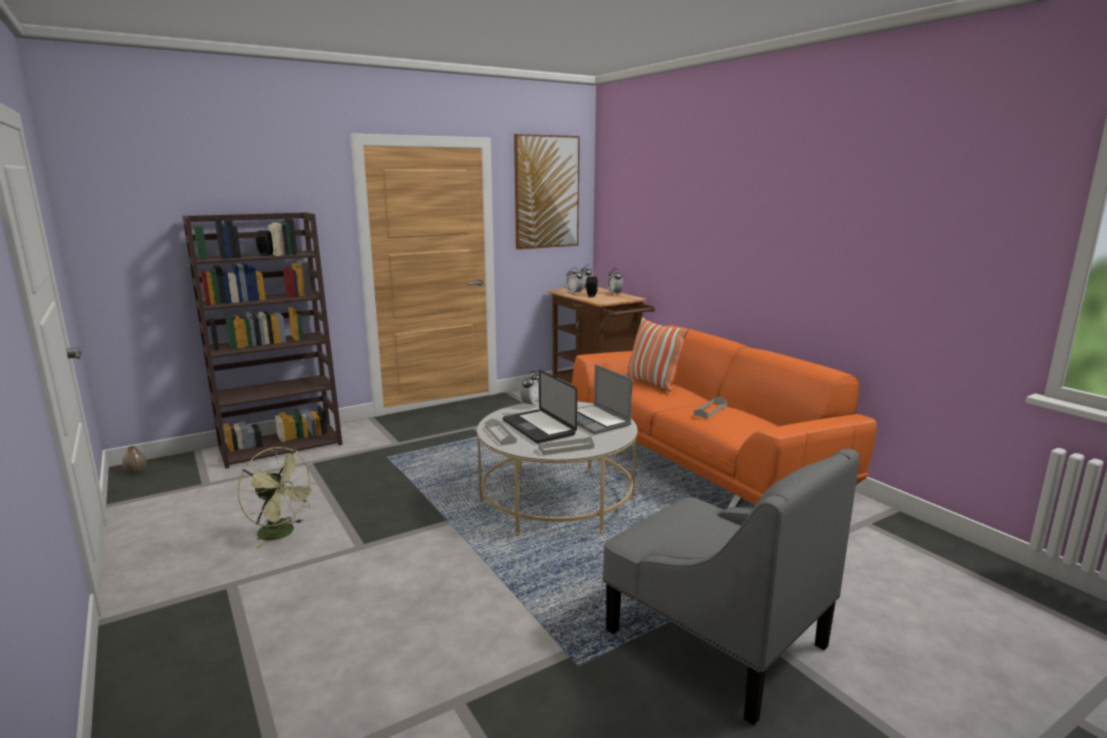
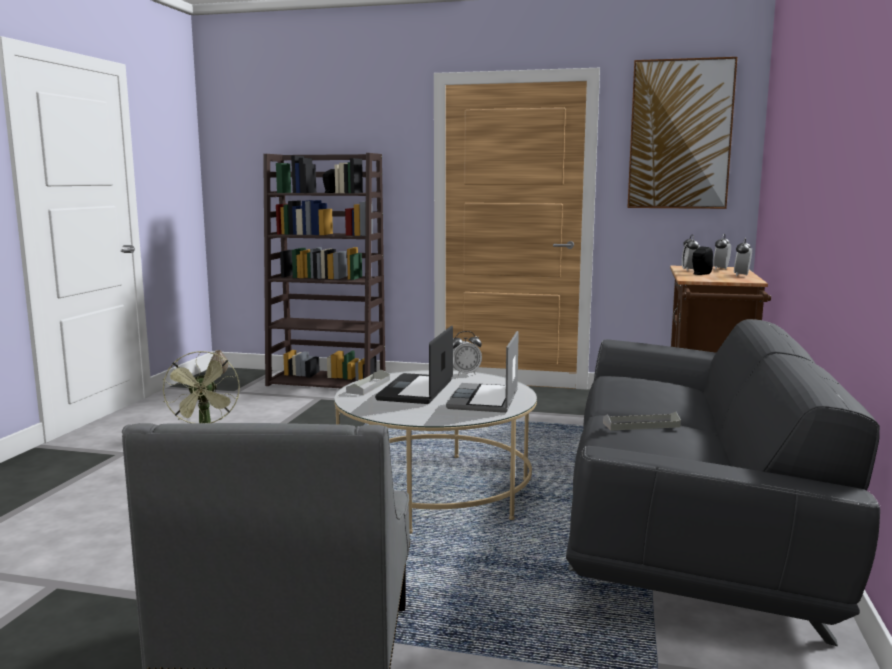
camera: 45 degrees right, 5 degrees down
grey tray [538,437,594,455] -> none
orange sofa [572,325,876,508] -> grey sofa [566,319,880,646]
pillow [624,317,689,392] -> none

